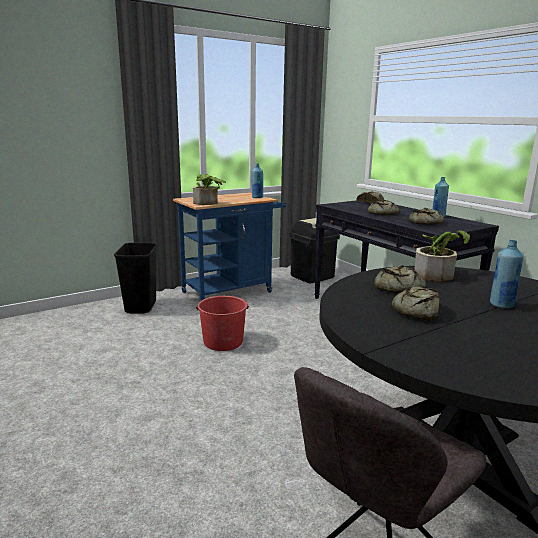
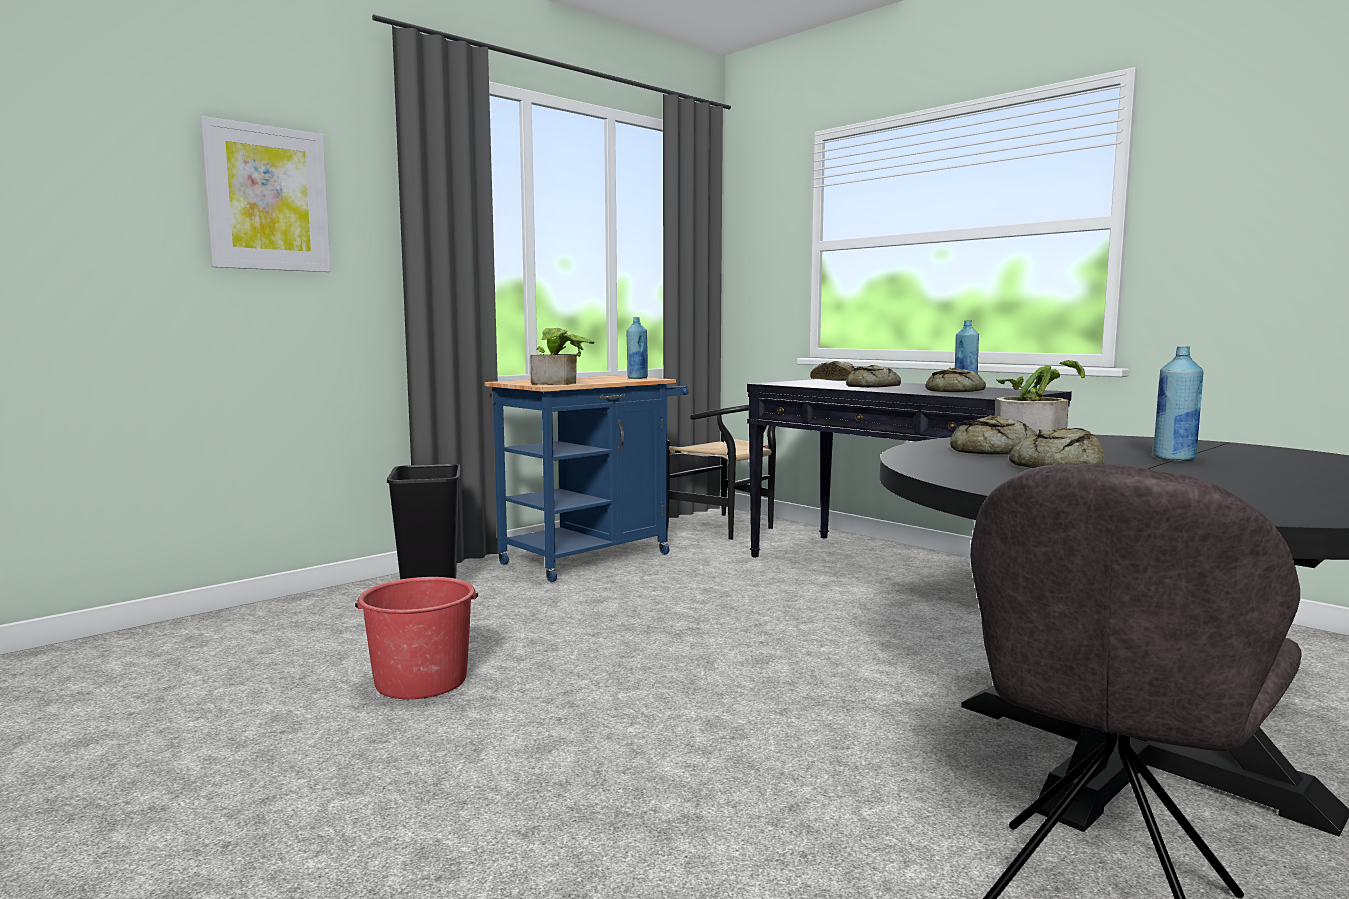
camera: 10 degrees left, 10 degrees down
red bucket [196,296,249,351] -> red bucket moved to [355,577,478,699]
black trash can [289,218,340,284] -> black chair [667,404,776,540]
none -> picture [200,116,331,272]

